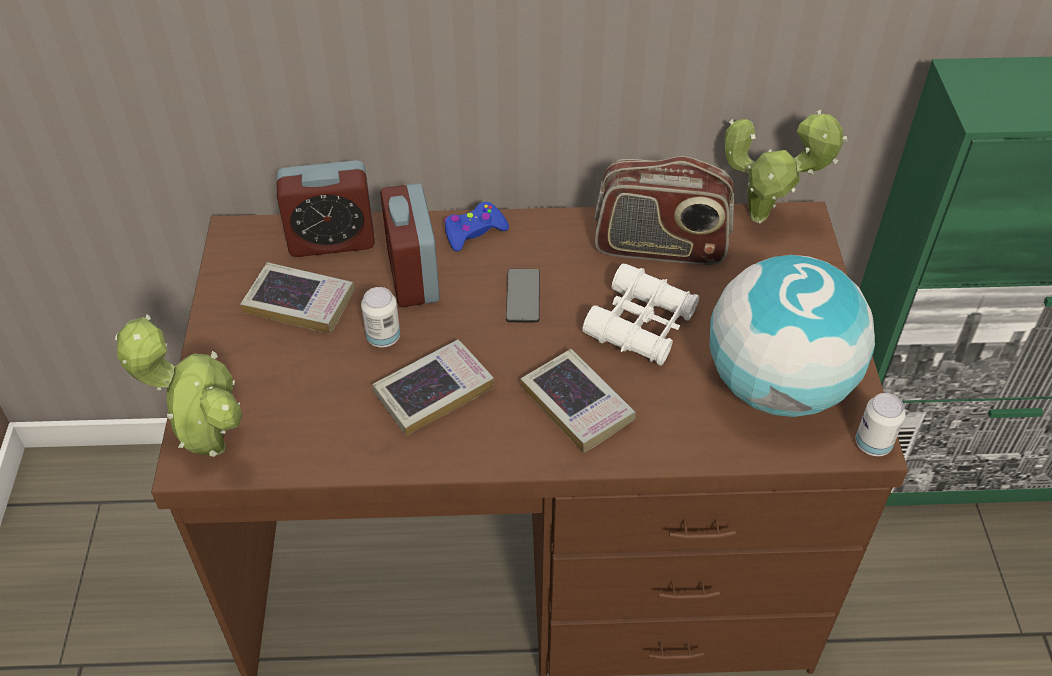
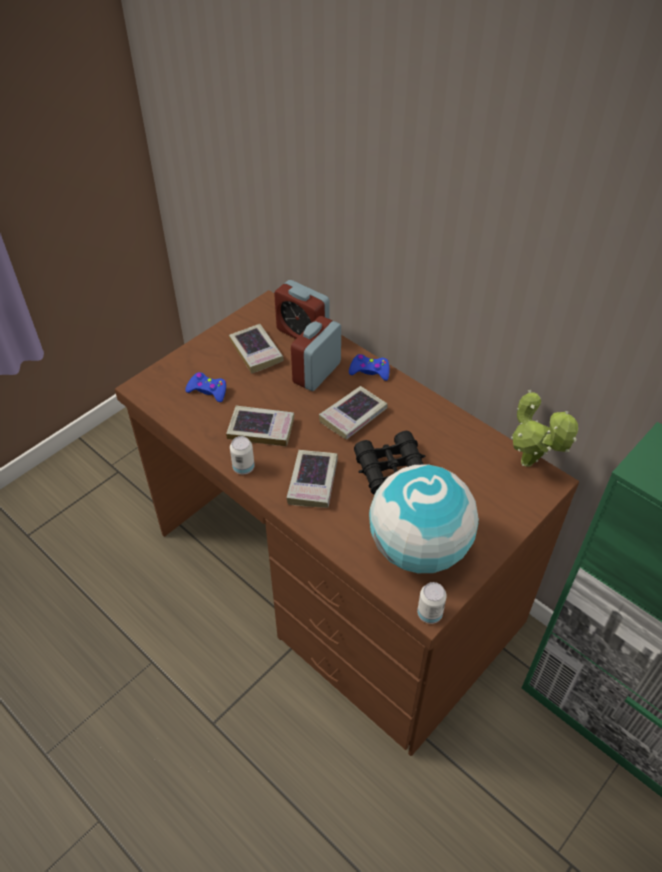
camera: 45 degrees right, 0 degrees up
potted plant [115,314,242,457] -> none
can [361,287,400,347] -> can moved to [230,436,255,474]
phone [506,269,540,322] -> book [319,386,387,440]
white binoculars [583,263,699,366] -> black binoculars [354,431,426,495]
radio [594,156,734,265] -> none
none -> blue game controller [185,372,226,402]

